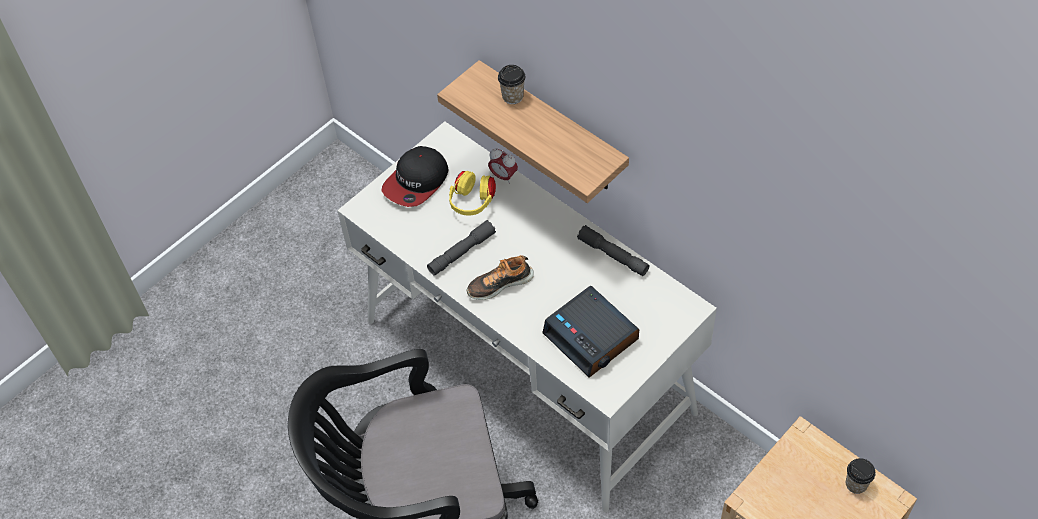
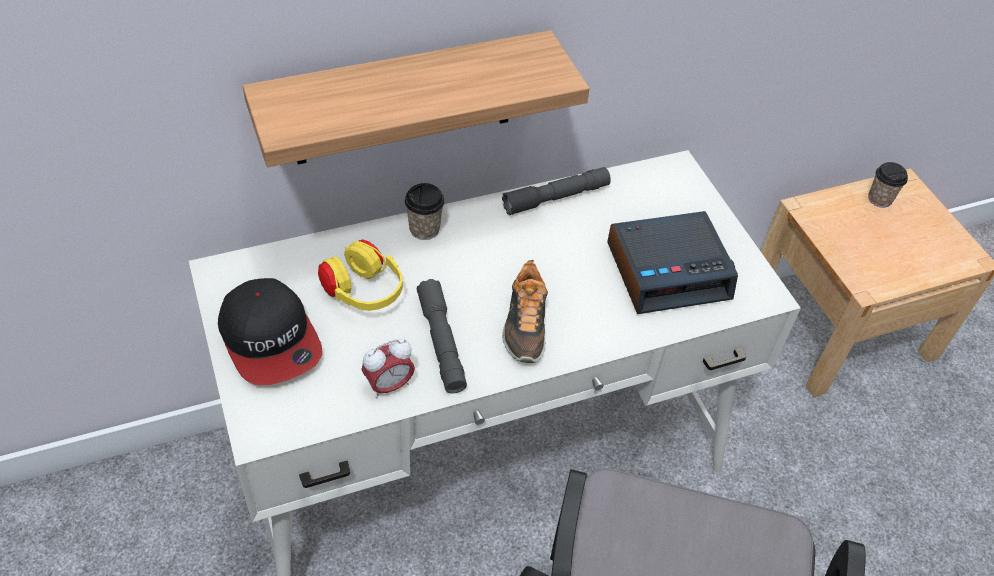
camera: 70 degrees left, 5 degrees down
alarm clock [488,148,518,184] -> alarm clock moved to [361,339,415,399]
cup [498,65,525,104] -> cup moved to [405,183,445,240]

